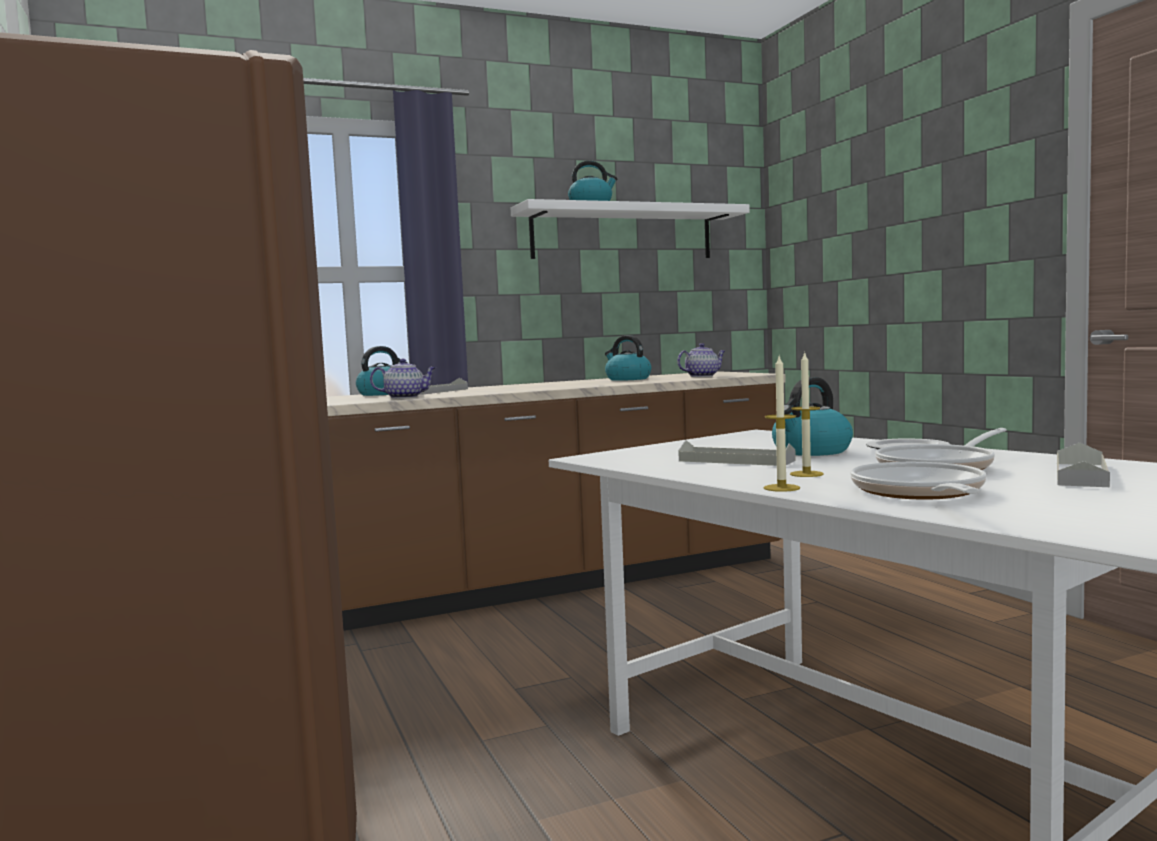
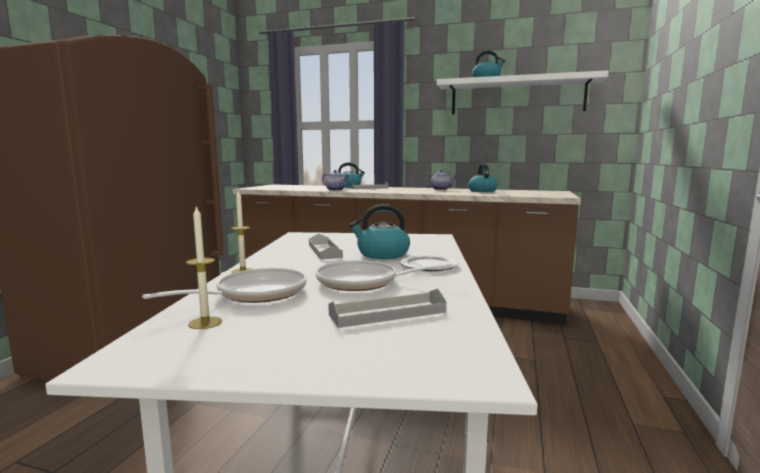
camera: 40 degrees right, 5 degrees up
teapot [677,343,725,377] -> teapot moved to [425,170,458,190]
candle [790,351,824,477] -> candle moved to [186,205,222,329]

